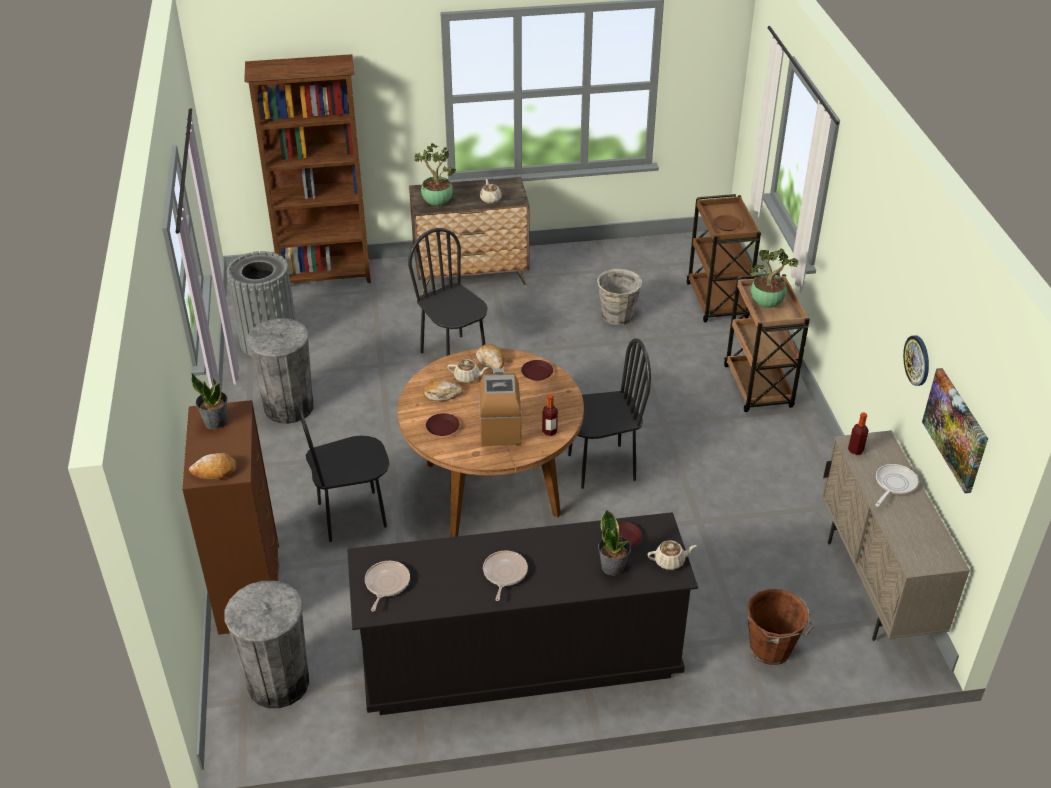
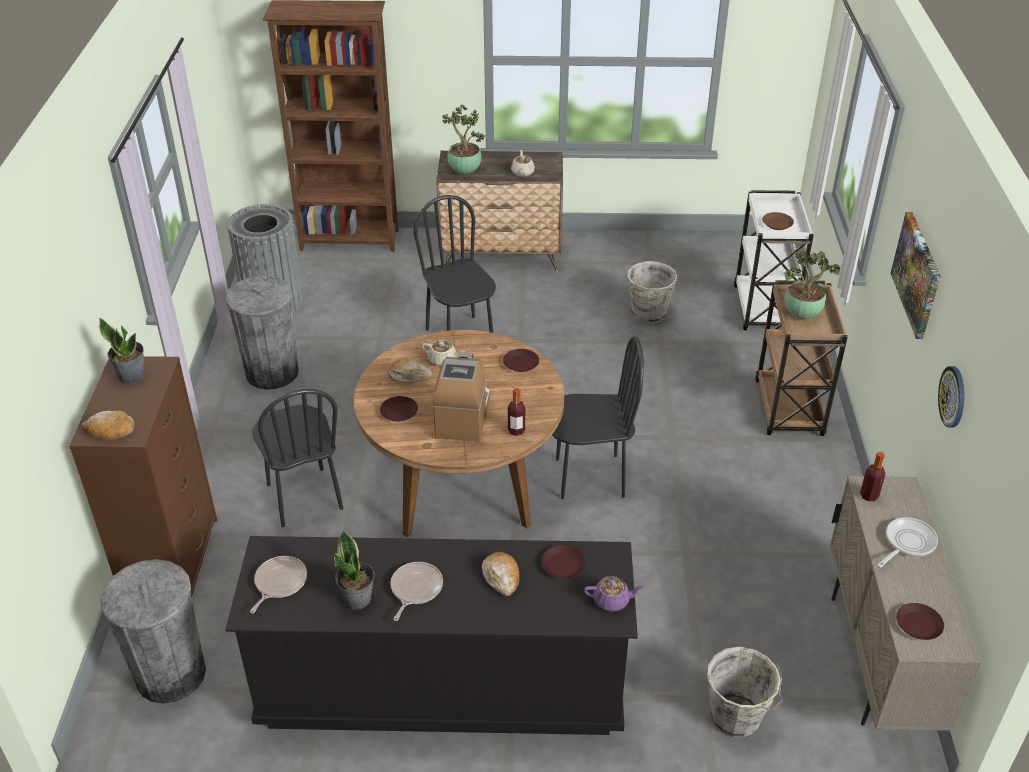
camera: 10 degrees right, 0 degrees up
black chair [295,398,390,542] -> black chair turned 105 degrees counterclockwise [252,389,344,527]
bread [476,344,504,370] -> bread moved to [482,552,520,596]
potted plant [598,510,631,576] -> potted plant moved to [334,531,375,610]
beige teapot [647,540,697,570] -> purple teapot [584,576,644,612]
brown cart [687,194,761,322] -> white cart [734,190,814,330]
brown bucket [747,589,814,665] -> grey bucket [707,647,783,738]
picture [922,368,988,493] -> picture moved to [890,212,941,339]
none -> brown plate [896,603,944,640]

